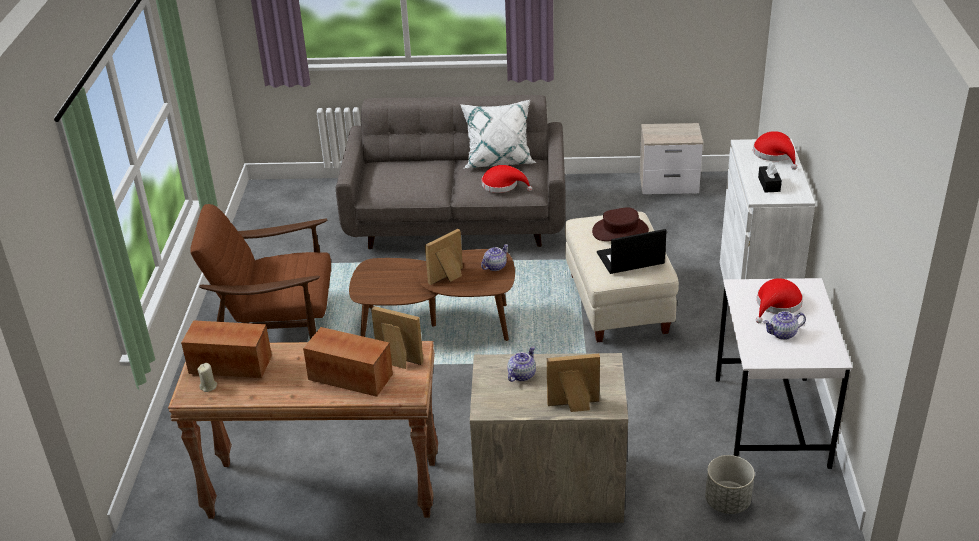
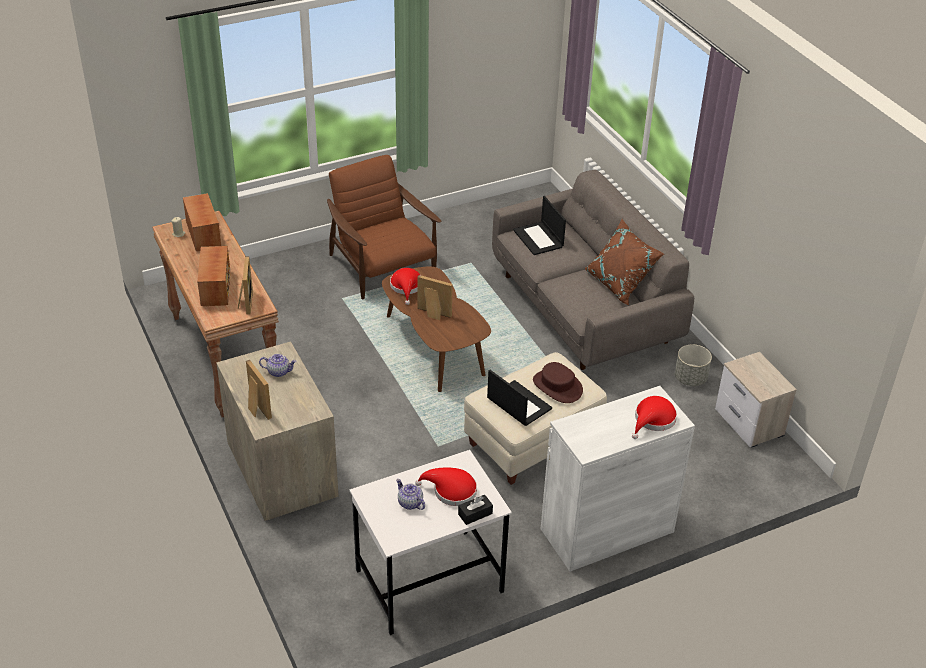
camera: 60 degrees right, 5 degrees up
white pillow [460,100,537,169] -> brown pillow [585,219,664,306]
red hat [481,165,532,193] -> red hat moved to [390,268,420,305]
teapot [481,244,508,271] -> none
grey planter [705,455,755,514] -> grey planter moved to [675,344,712,386]
black tissue box [758,162,782,193] -> black tissue box moved to [458,495,493,525]
none -> laptop [513,196,566,255]

